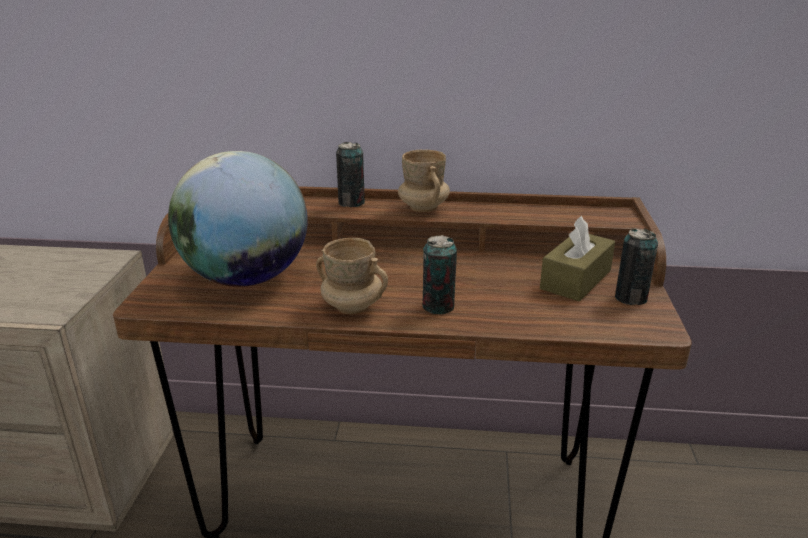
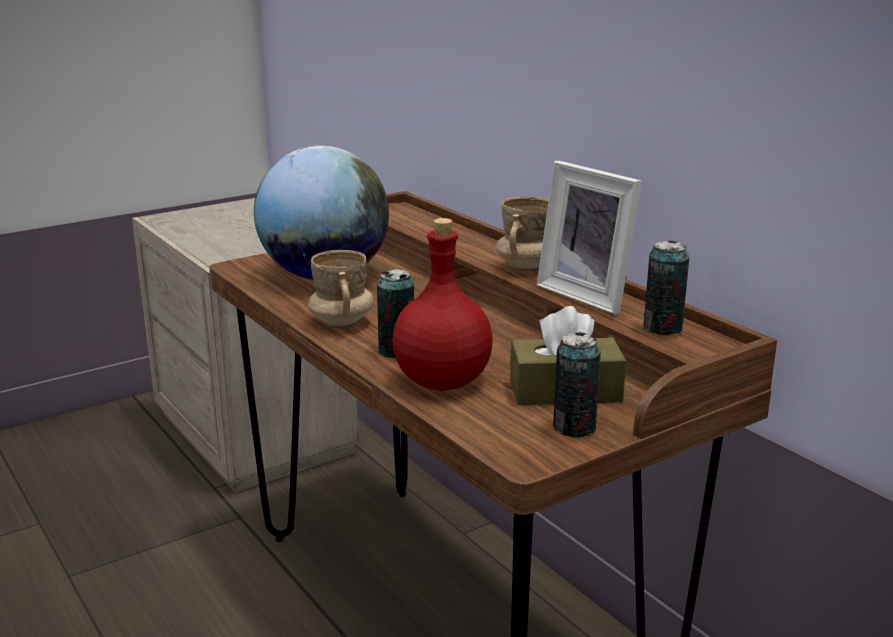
camera: 50 degrees right, 5 degrees down
can [336,142,365,207] -> can moved to [643,241,689,335]
none -> red bottle [393,218,493,391]
none -> picture frame [537,161,642,315]

